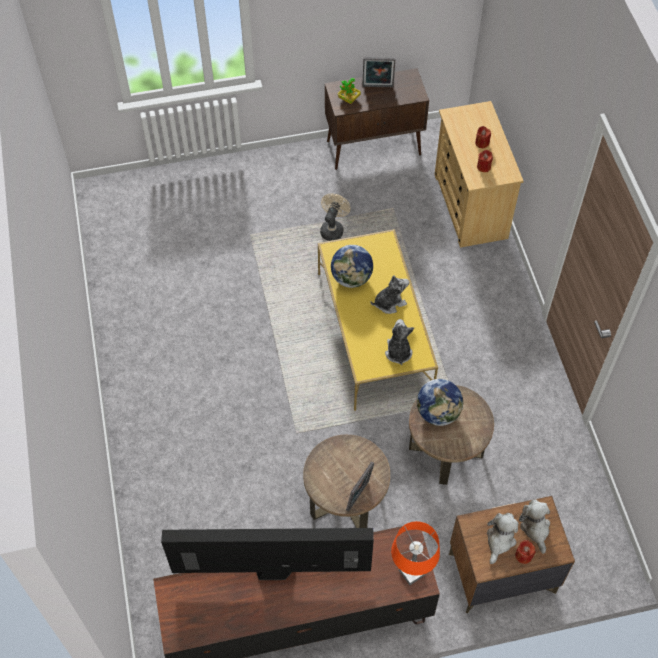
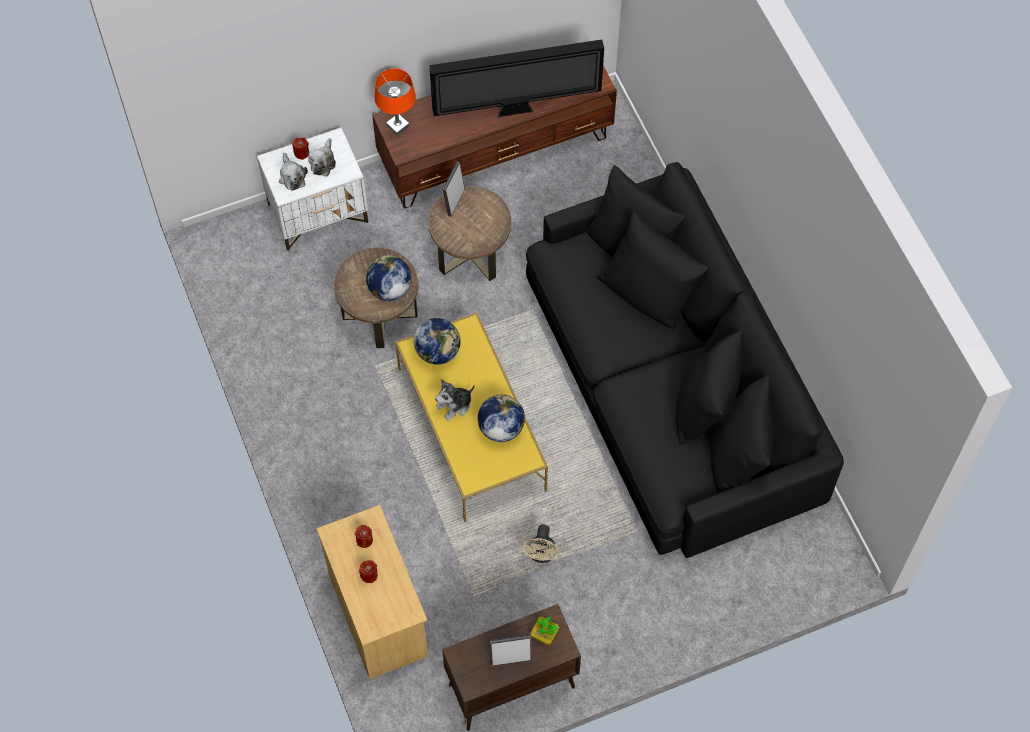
camera: 170 degrees right, 5 degrees up
plush toy [385,319,414,365] -> globe [414,318,461,365]
brown nightstand [449,496,575,613] -> white nightstand [257,127,368,251]
none -> black sofa [526,162,844,558]

